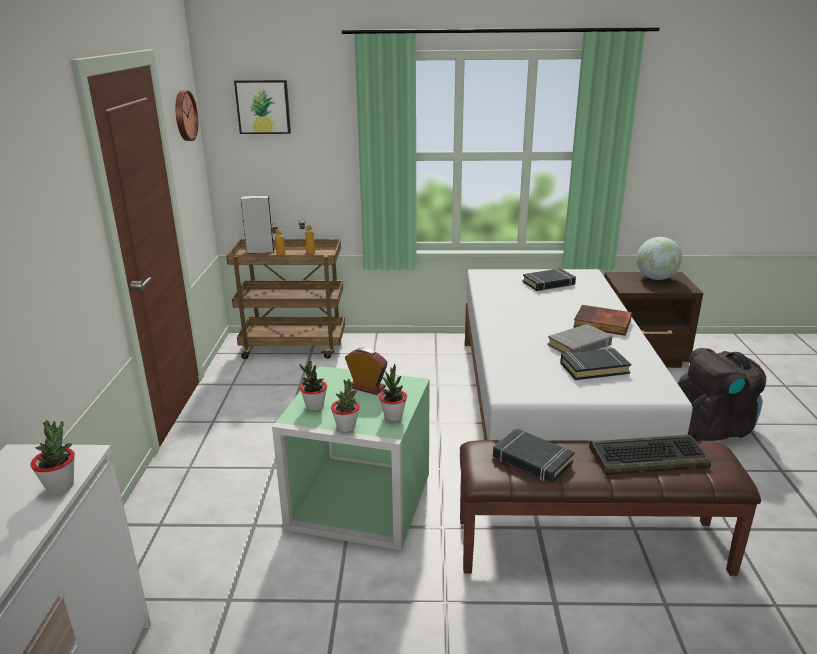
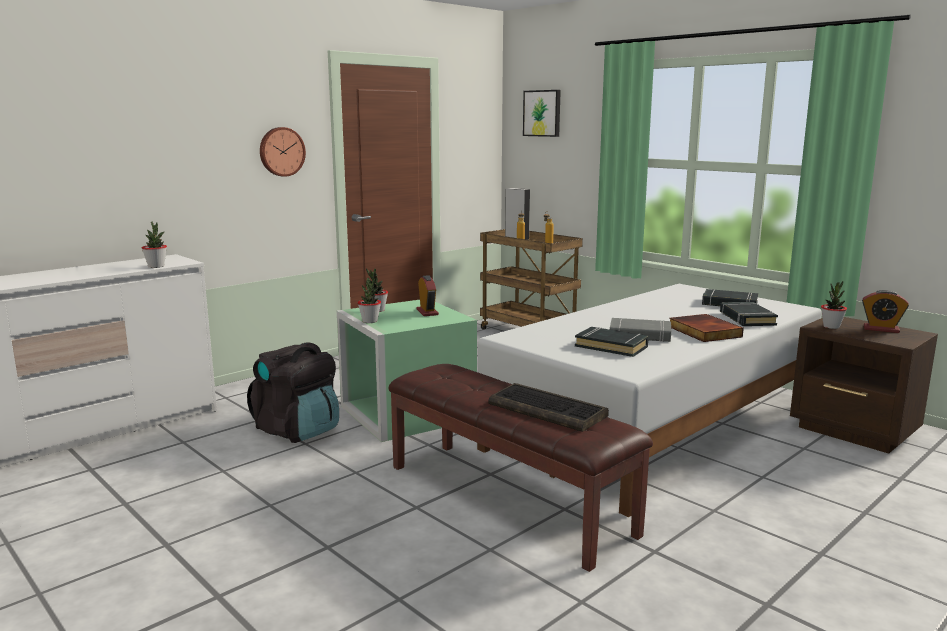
camera: 45 degrees right, 10 degrees down
wall clock [175,90,198,141] -> wall clock moved to [260,127,306,177]
potted plant [379,363,407,421] -> potted plant moved to [821,281,847,329]
black book [493,428,574,483] -> black book moved to [720,302,778,326]
globe [636,237,682,280] -> alarm clock [862,290,909,333]
black backpack [677,348,766,441] -> black backpack moved to [247,342,339,443]

